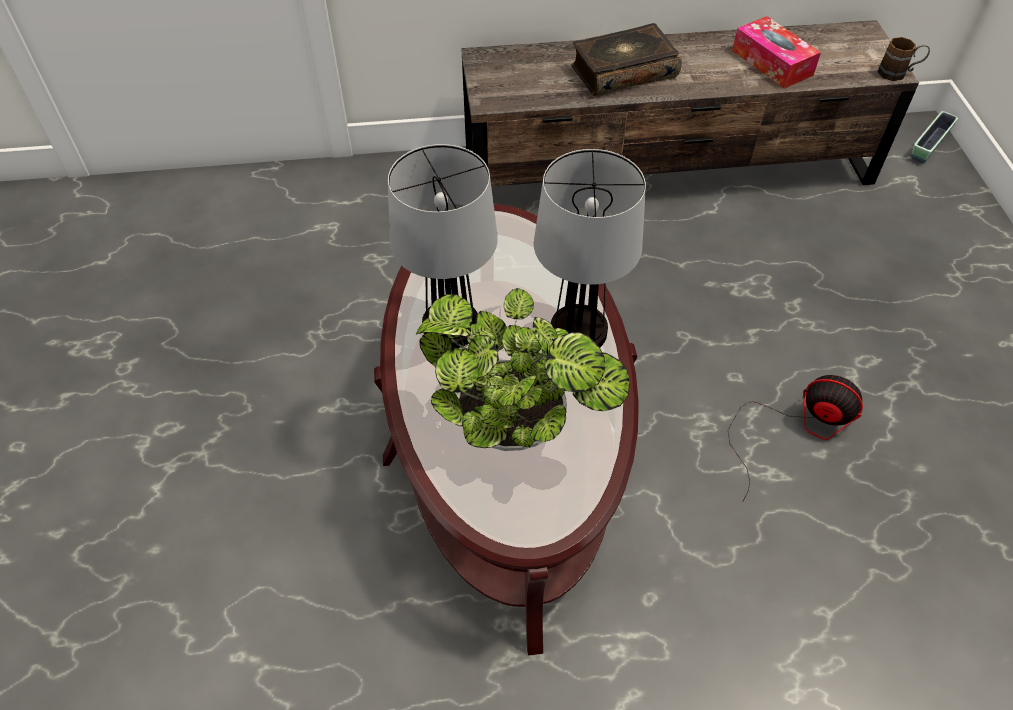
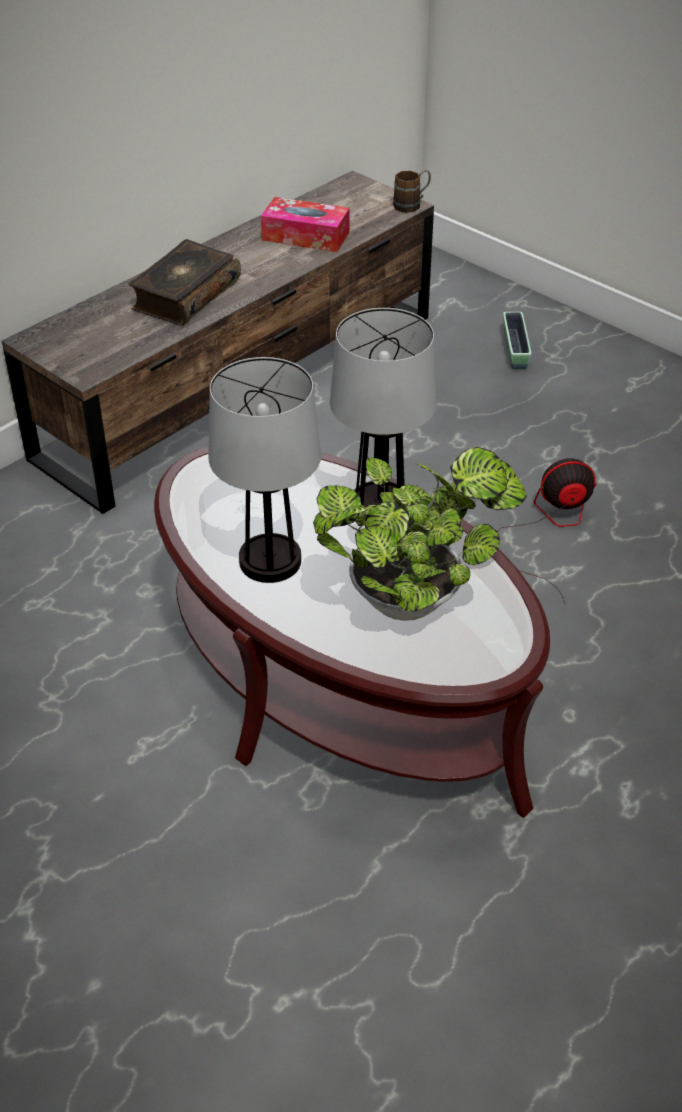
camera: 40 degrees left, 10 degrees down
planter [911,111,958,163] -> planter moved to [503,312,531,369]

